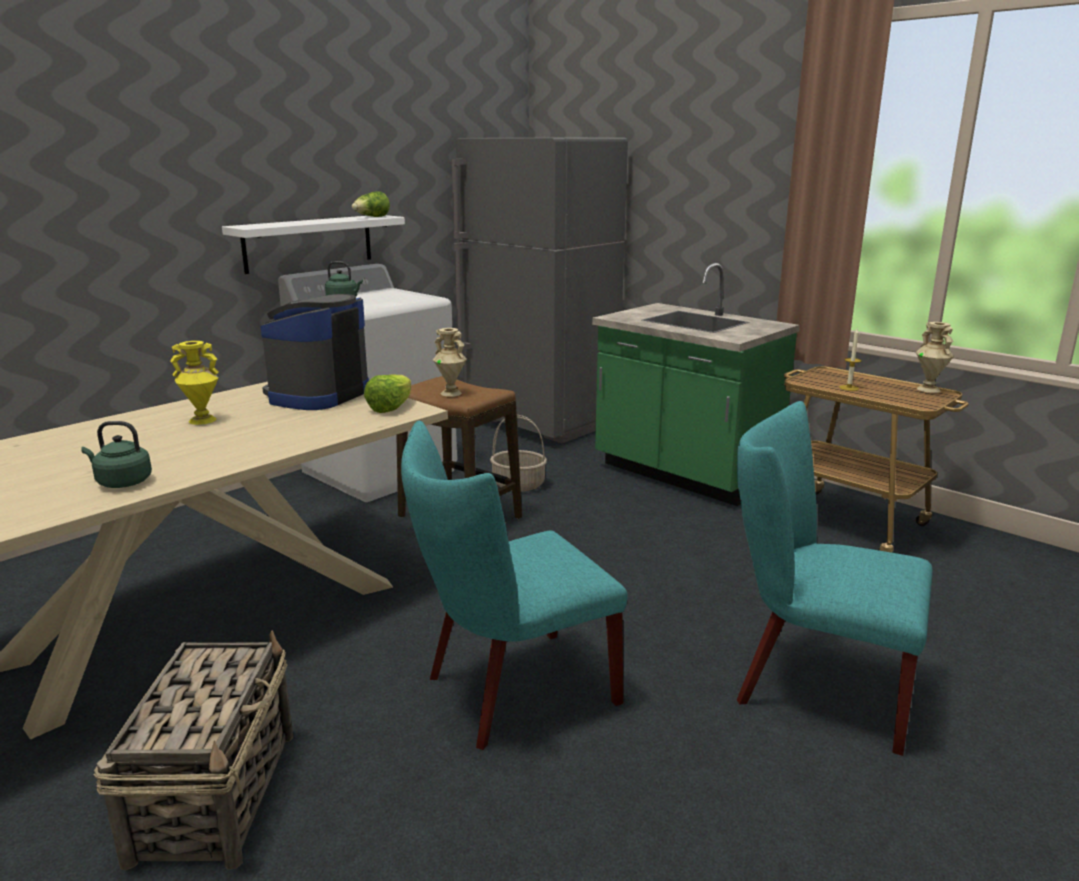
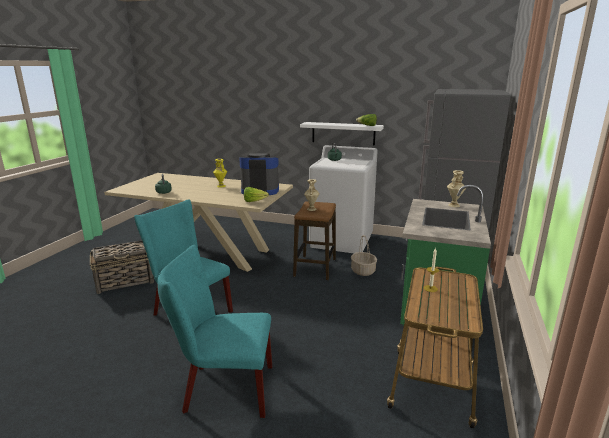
camera: 65 degrees right, 0 degrees up
turquoise chair [737,401,933,756] -> turquoise chair turned 90 degrees counterclockwise [157,245,272,418]
beige vase [916,322,954,393] -> beige vase moved to [447,170,466,207]

